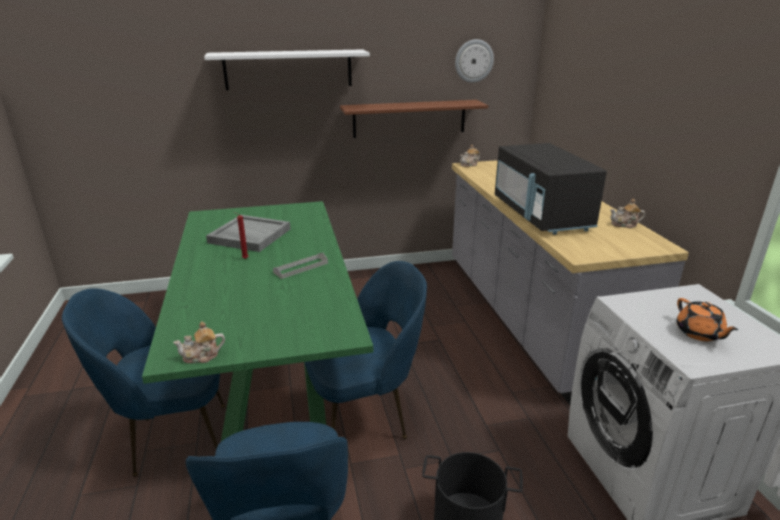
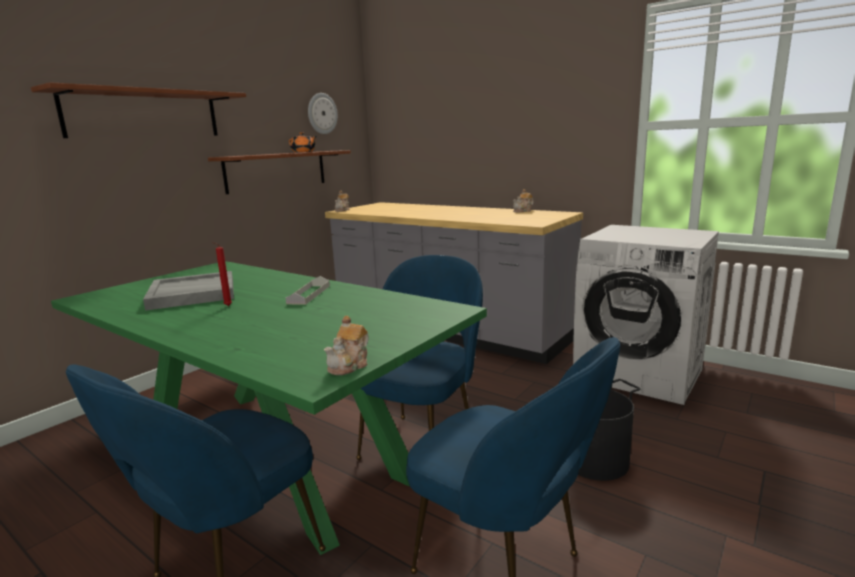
camera: 40 degrees left, 10 degrees down
white shelf [204,49,370,90] -> brown shelf [31,82,246,138]
black microwave [495,143,607,235] -> none
orange teapot [676,298,738,341] -> orange teapot moved to [289,132,317,152]

